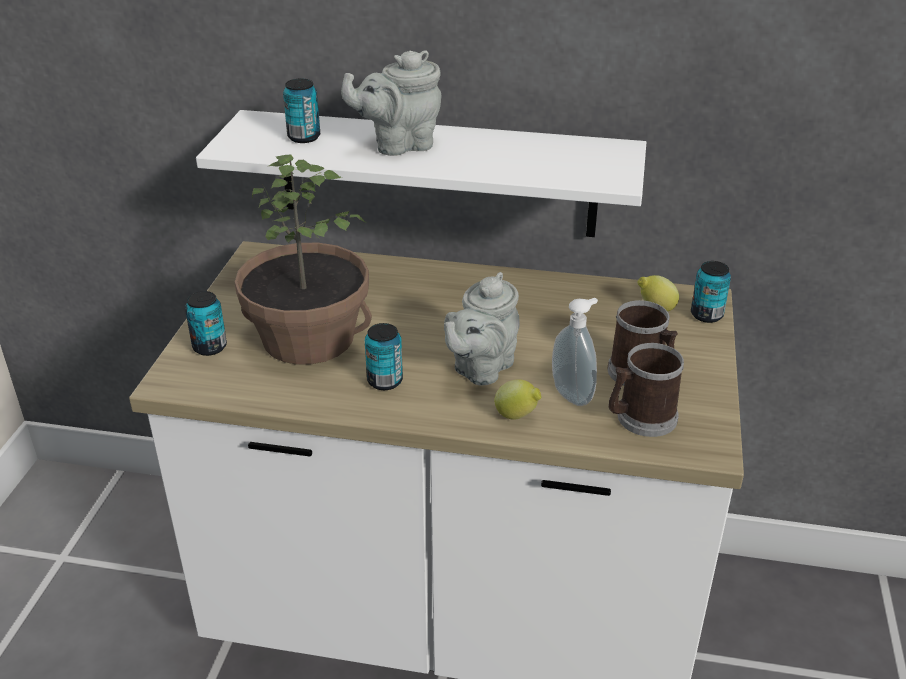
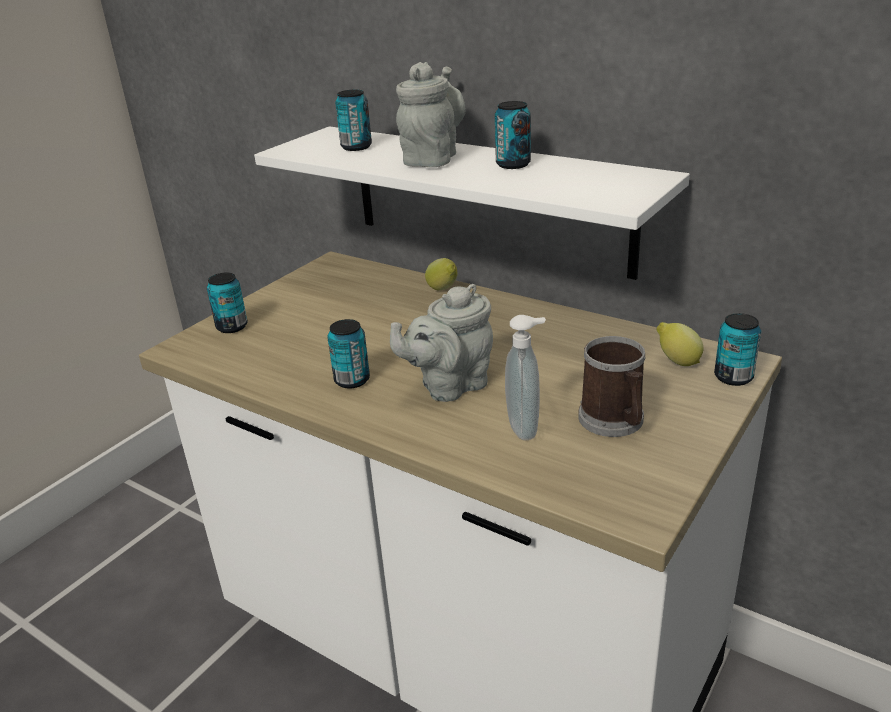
camera: 25 degrees right, 5 degrees down
potted plant [235,155,372,365] -> none
grey teapot [341,50,442,156] -> grey teapot turned 105 degrees clockwise [396,62,465,167]
lemon [494,379,541,420] -> lemon moved to [425,258,457,290]
mug [608,343,684,437] -> none
none -> can [495,101,531,169]

